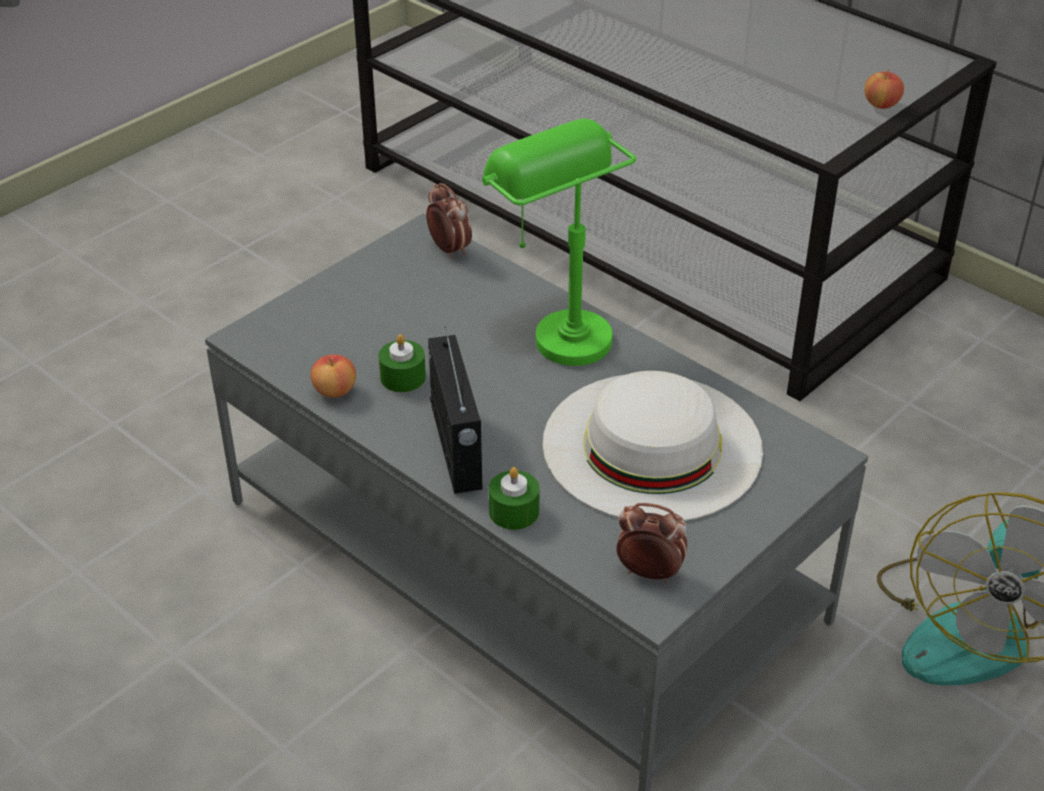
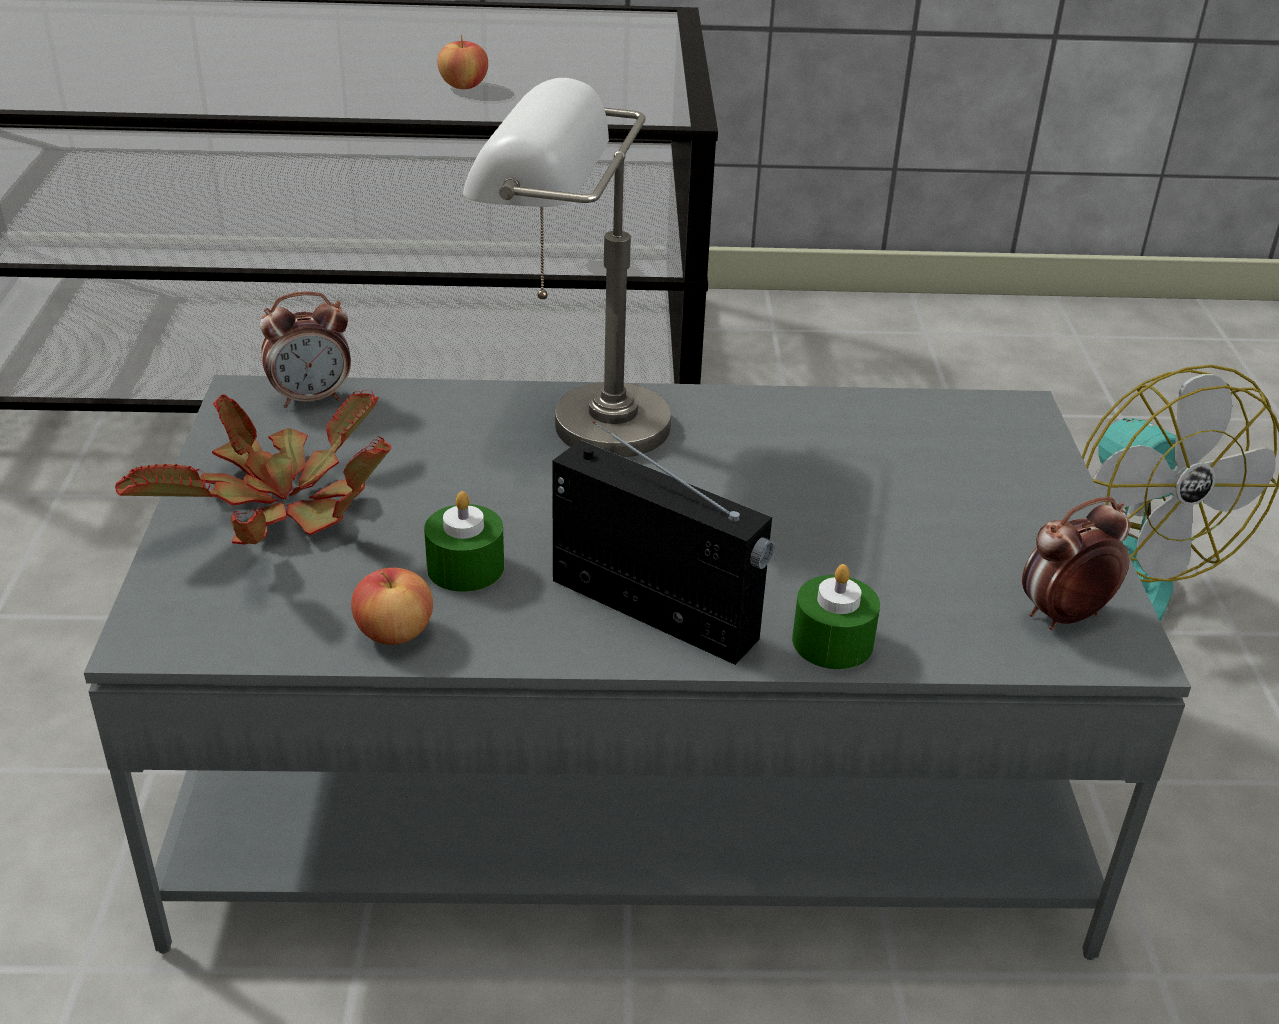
camera: 45 degrees left, 5 degrees down
alarm clock [426,183,472,258] -> alarm clock turned 150 degrees clockwise [260,291,351,408]
green table lamp [482,119,636,366] -> grey table lamp [463,78,671,457]
white hat [543,371,763,521] -> none
apple [864,69,904,109] -> apple moved to [437,35,488,89]
none -> potted plant [115,390,391,544]

